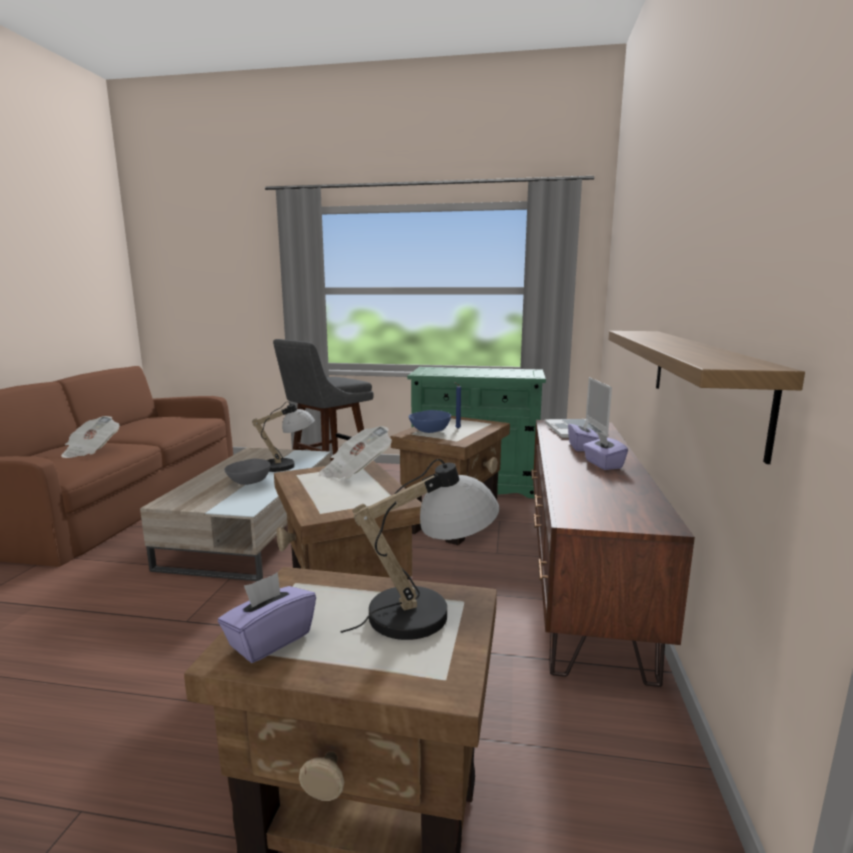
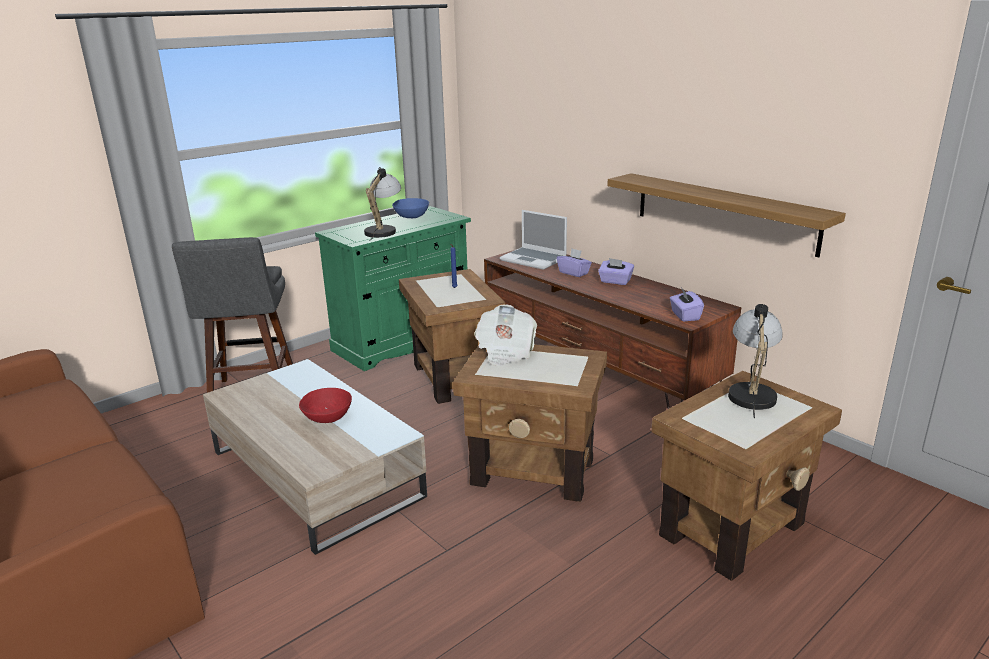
camera: 50 degrees left, 10 degrees up
newspaper [61,416,120,458] -> none
purple tissue box [218,572,316,663] -> purple tissue box moved to [670,287,704,322]
grey bowl [224,459,271,485] -> red bowl [299,388,352,423]
table lamp [252,402,315,472] -> table lamp moved to [364,167,401,241]
blue bowl [408,410,451,433] -> blue bowl moved to [392,198,429,218]

